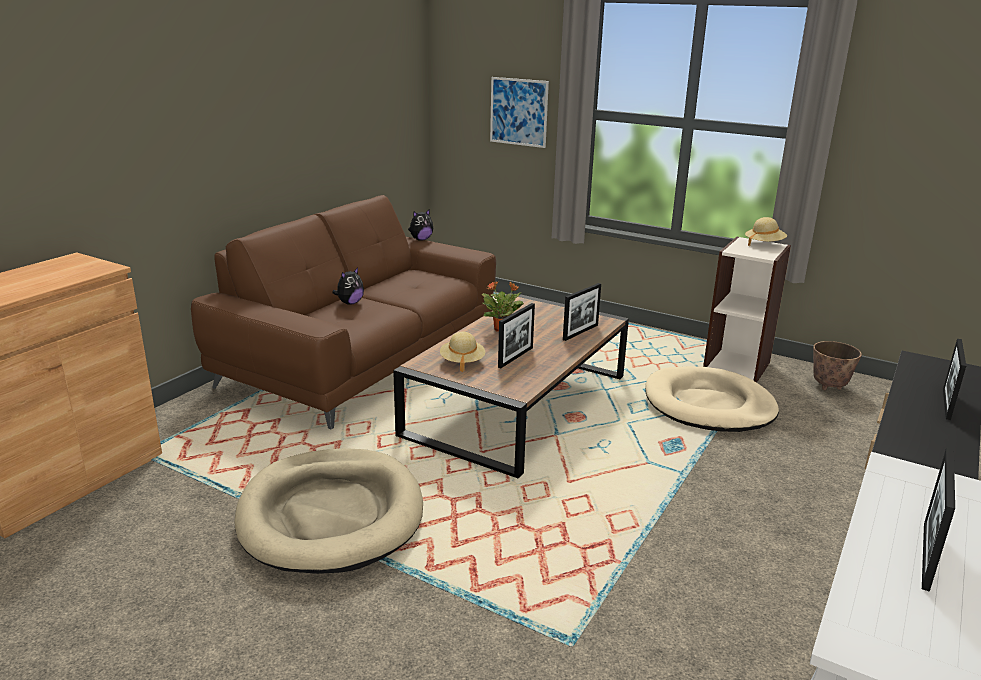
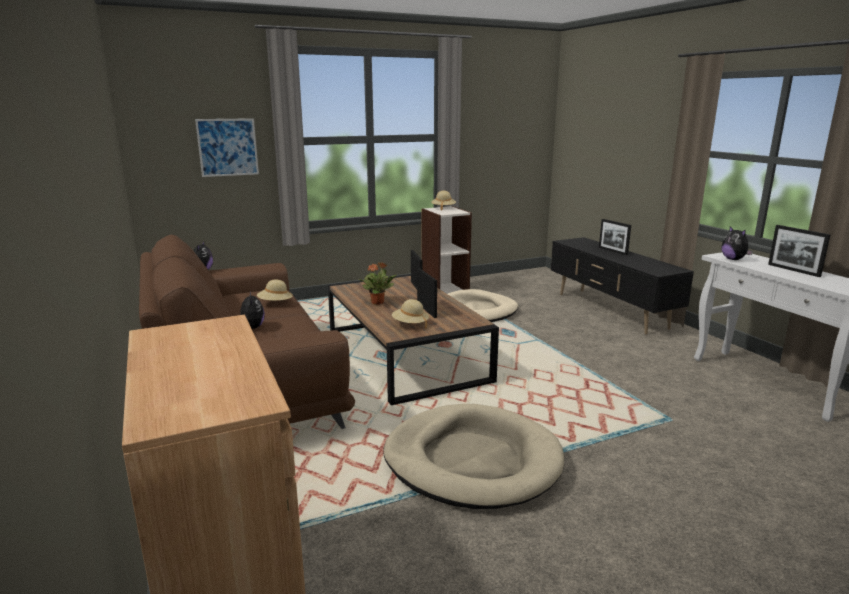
camera: 55 degrees left, 5 degrees down
planter [813,341,862,390] -> none
none -> beige hat [257,280,293,301]
none -> plush toy [721,226,753,260]

